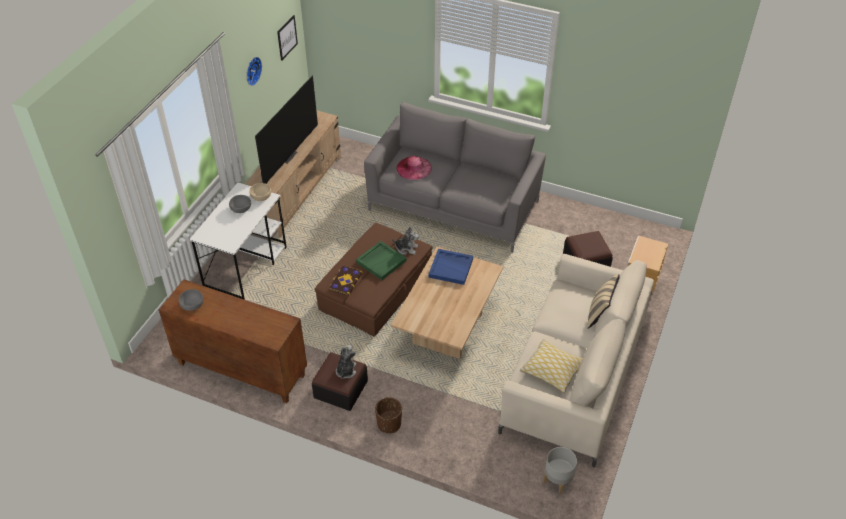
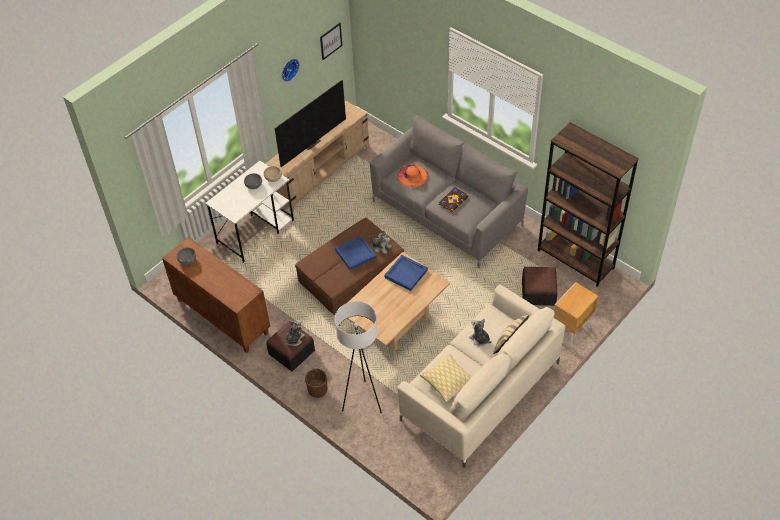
camera: 20 degrees right, 5 degrees up
book [329,266,363,296] -> book moved to [439,187,469,212]
green tray [356,241,407,280] -> blue tray [335,236,376,270]
pink hat [396,156,432,180] -> orange hat [397,164,428,188]
grey planter [543,447,577,494] -> none
none -> white floor lamp [335,301,382,413]
none -> plush toy [469,318,492,347]
none -> brown bookcase [538,122,639,287]

